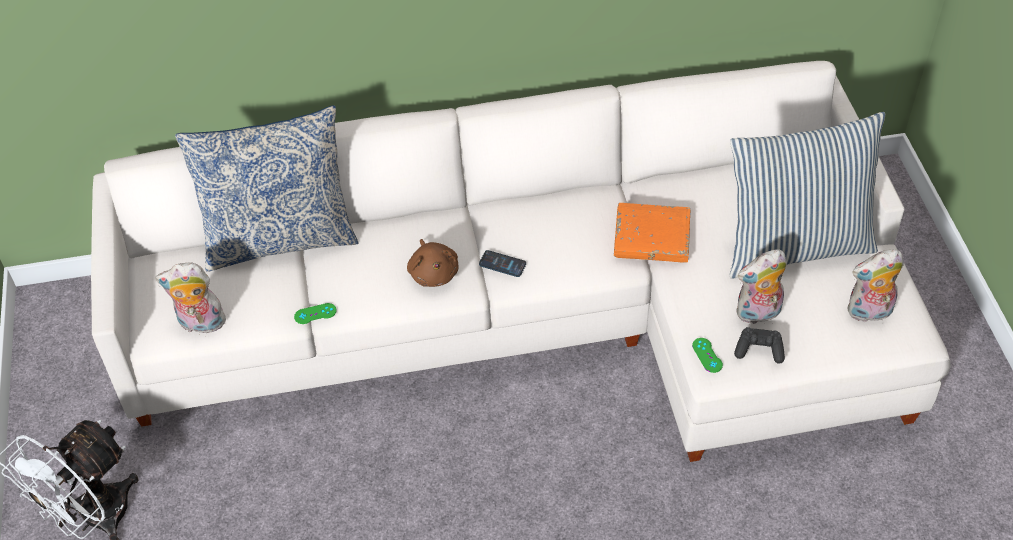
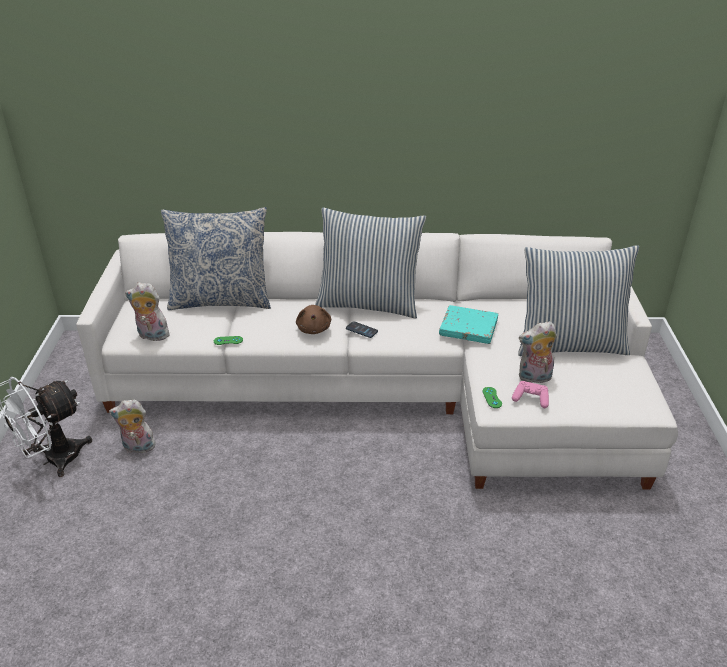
camera: 10 degrees right, 15 degrees down
orange book [614,203,691,263] -> turquoise book [439,305,498,344]
black game controller [734,327,785,364] -> pink game controller [512,381,549,408]
plush toy [847,249,904,322] -> plush toy moved to [109,399,159,453]
none -> pillow [315,208,426,319]

